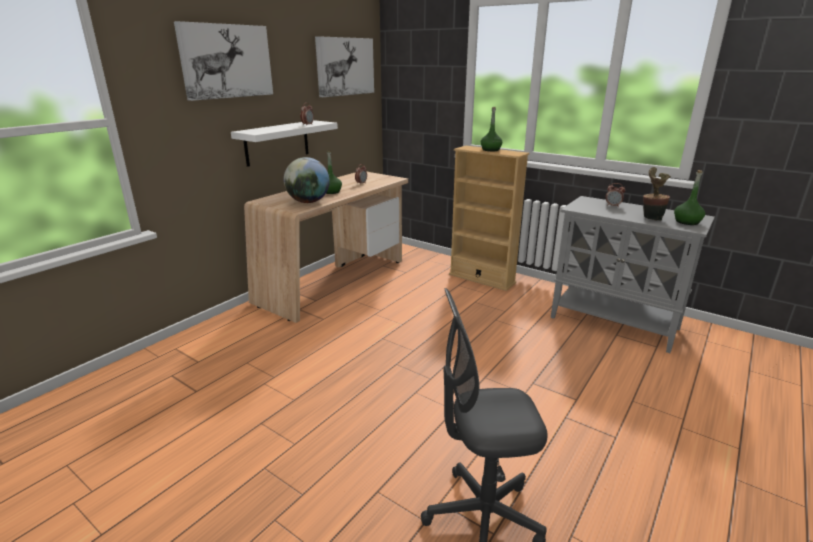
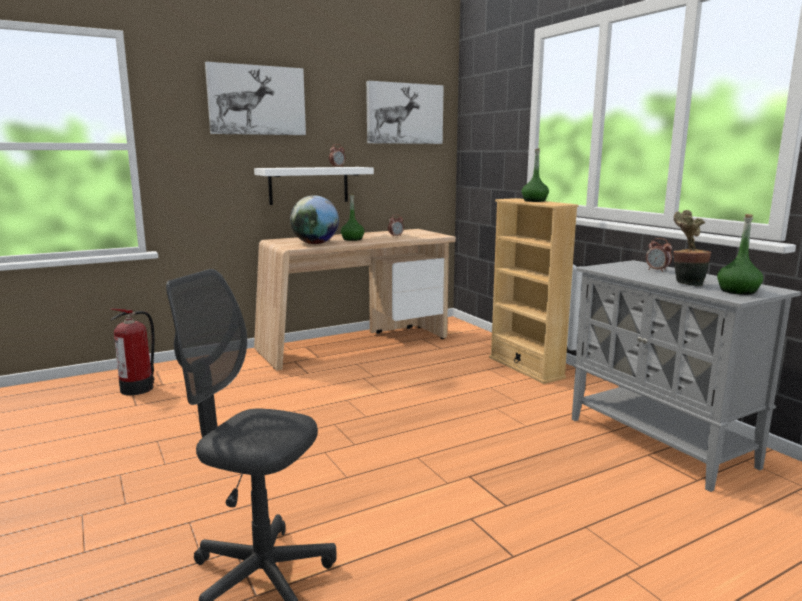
camera: 25 degrees right, 10 degrees down
none -> fire extinguisher [110,308,155,395]

